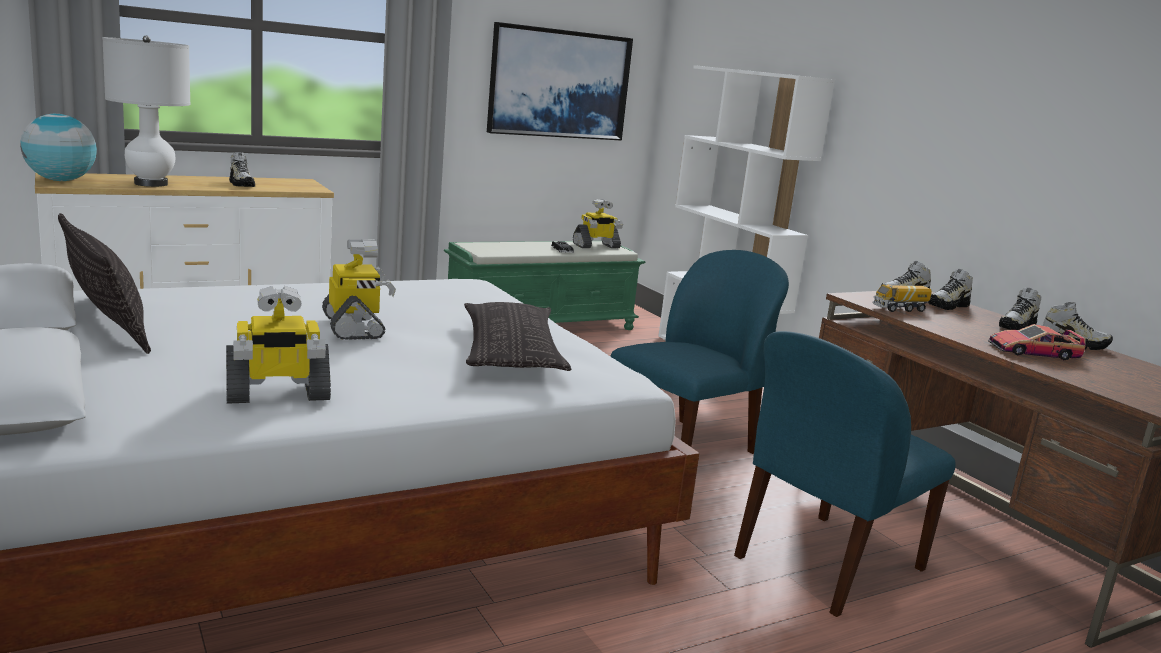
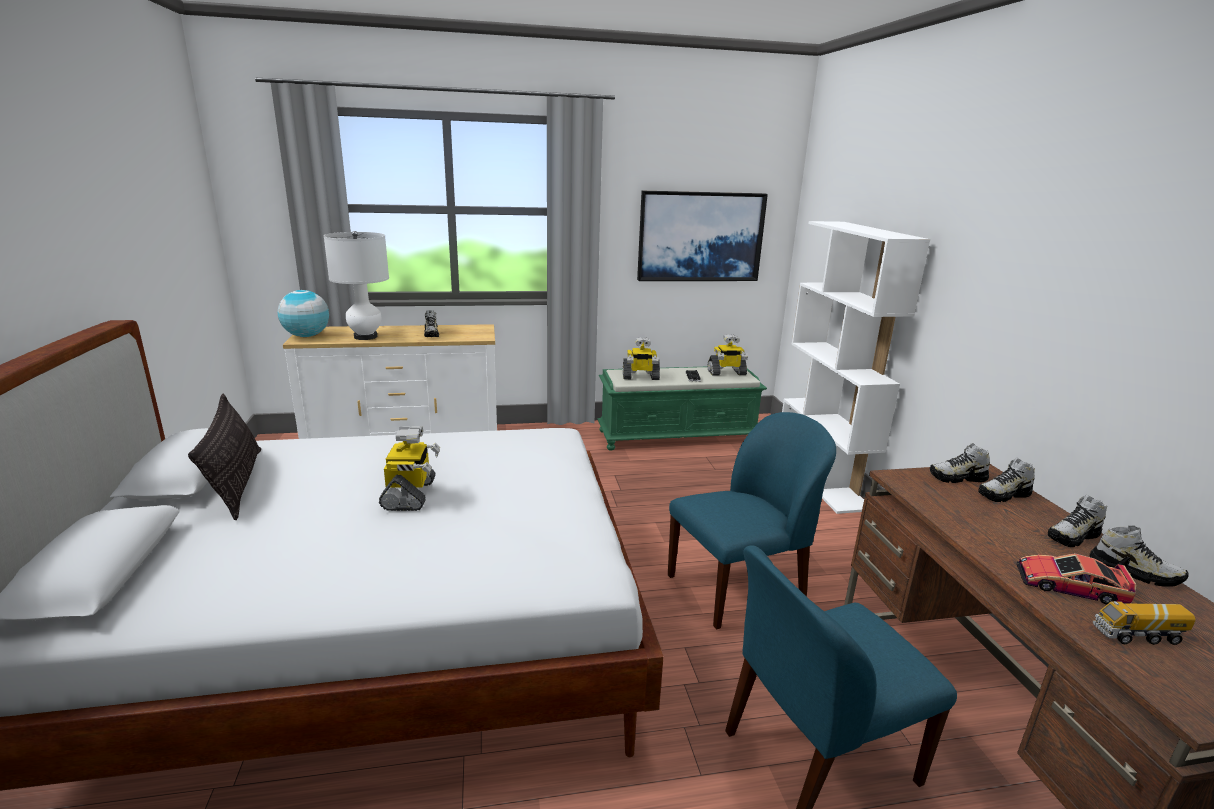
camera: 20 degrees right, 5 degrees up
toy robot [226,286,331,404] -> toy robot moved to [623,337,660,380]
pillow [464,302,572,371] -> none
toy truck [873,284,932,312] -> toy truck moved to [1092,601,1196,645]

